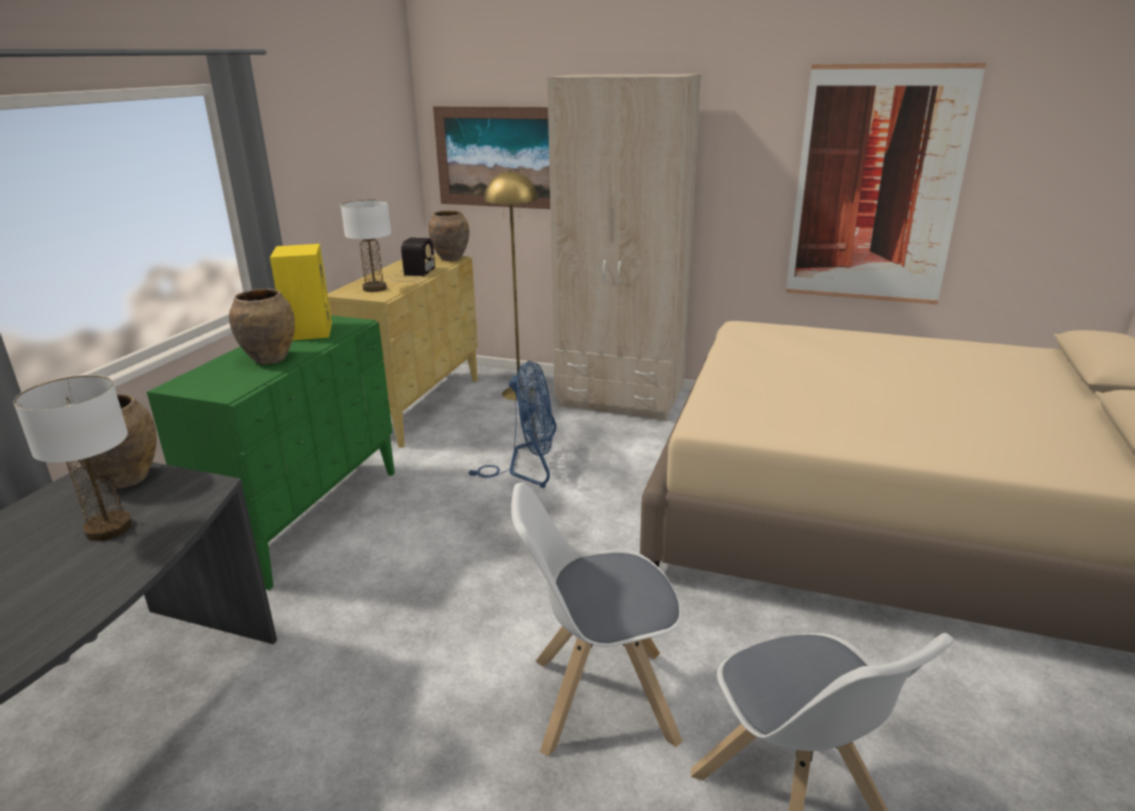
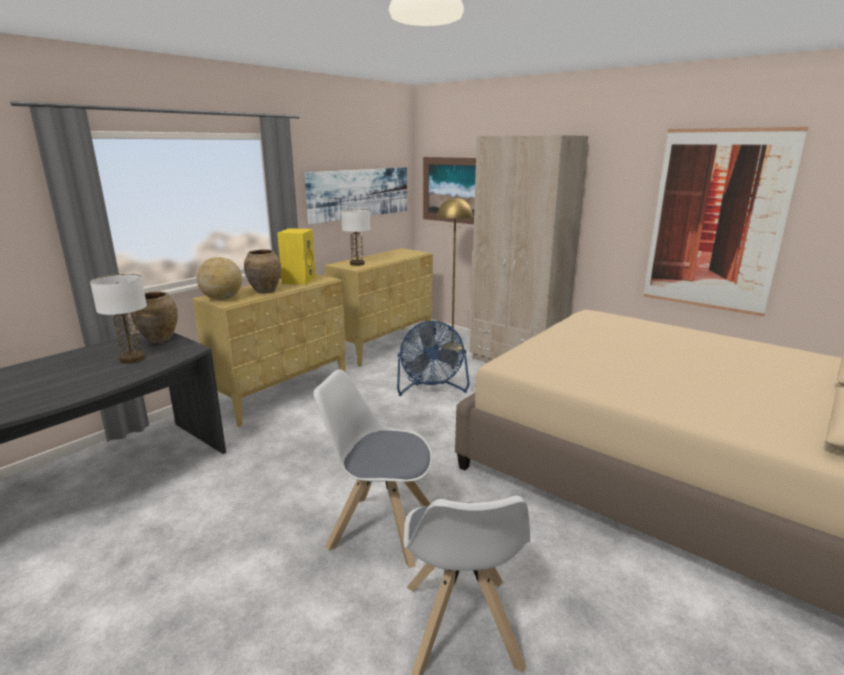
camera: 20 degrees right, 5 degrees down
green dresser [147,315,395,590] -> beige dresser [192,274,346,427]
radio [385,238,435,281] -> none
brown vase [428,210,469,261] -> none
blue fan [468,361,556,488] -> blue fan turned 60 degrees clockwise [397,321,469,396]
none -> globe [196,257,242,300]
none -> picture [304,167,407,224]

